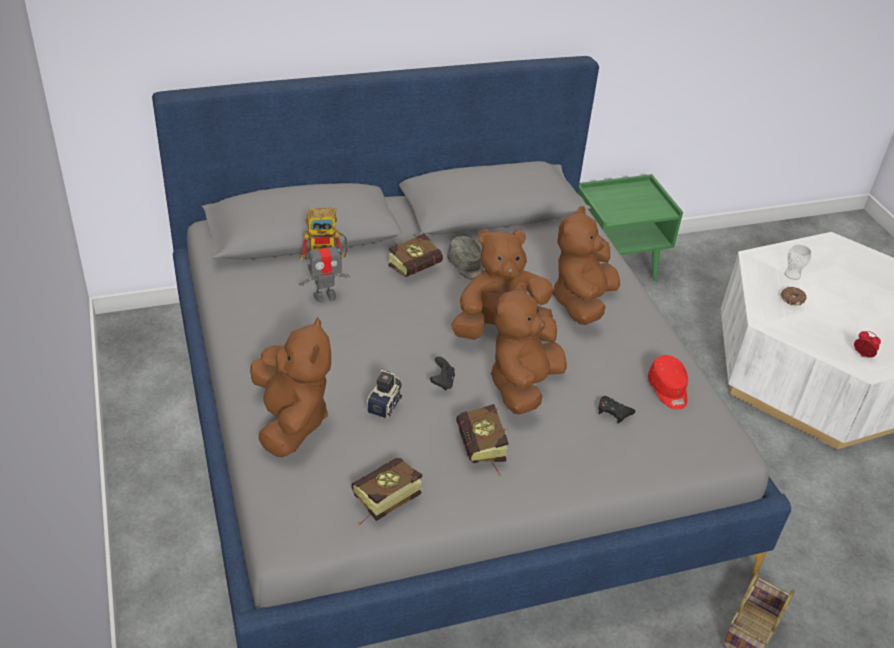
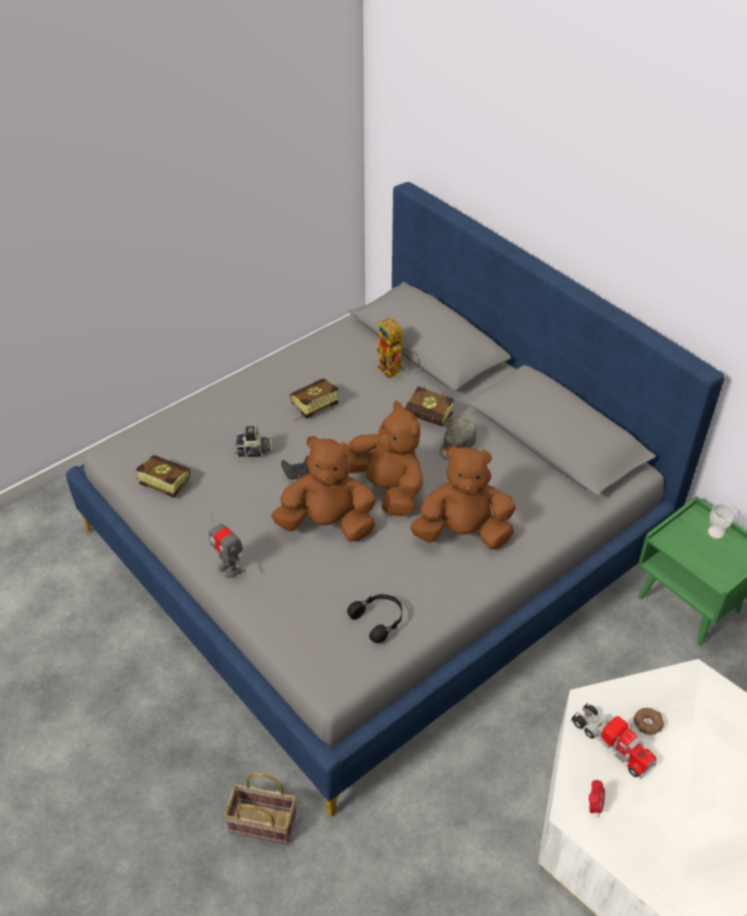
camera: 70 degrees right, 5 degrees up
brown plush toy [250,317,331,457] -> none
toy robot [299,239,350,303] -> toy robot moved to [209,514,246,578]
book [456,404,509,477] -> book moved to [290,378,339,422]
black game controller [598,396,636,424] -> none
red cap [648,355,688,409] -> black headphones [347,594,402,643]
cup [785,244,812,280] -> cup moved to [708,504,734,539]
none -> toy truck [571,703,657,779]

